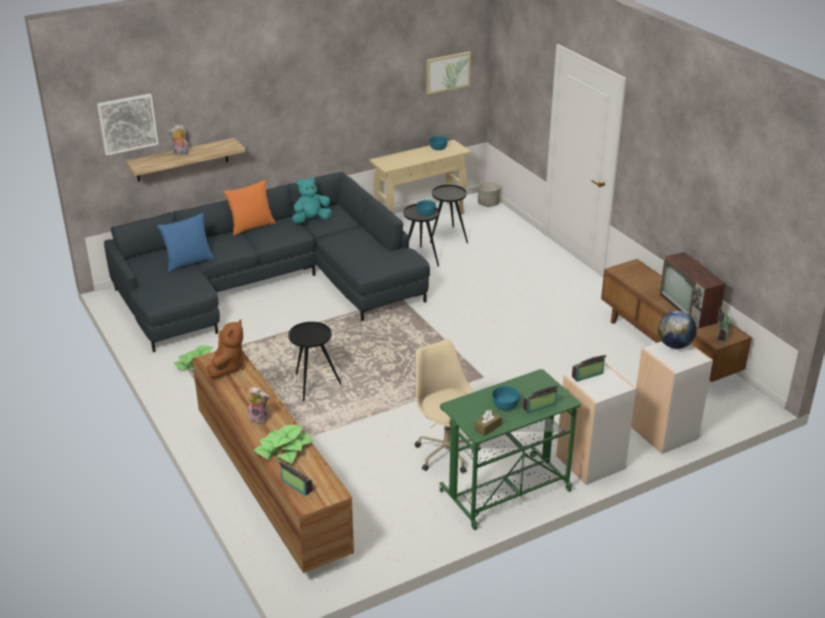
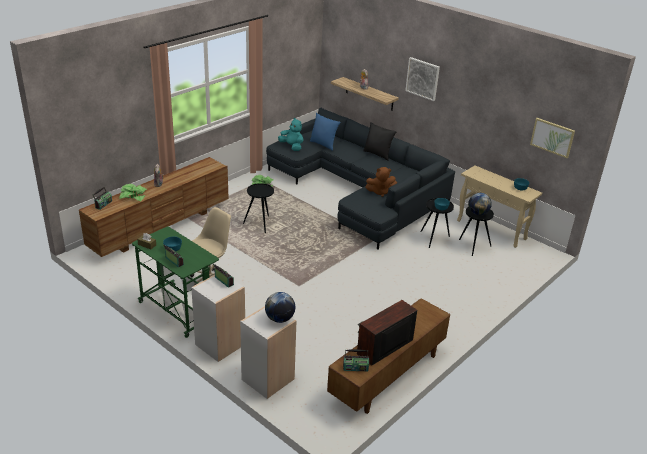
camera: 70 degrees right, 0 degrees up
picture [97,93,159,156] -> picture moved to [405,57,440,101]
brown plush toy [207,319,245,379] -> brown plush toy moved to [366,167,397,197]
orange pillow [224,180,276,236] -> black pillow [363,122,397,161]
turquoise plush toy [292,177,332,223] -> turquoise plush toy moved to [278,118,303,151]
grey planter [478,181,500,207] -> none
none -> globe [468,193,492,215]

